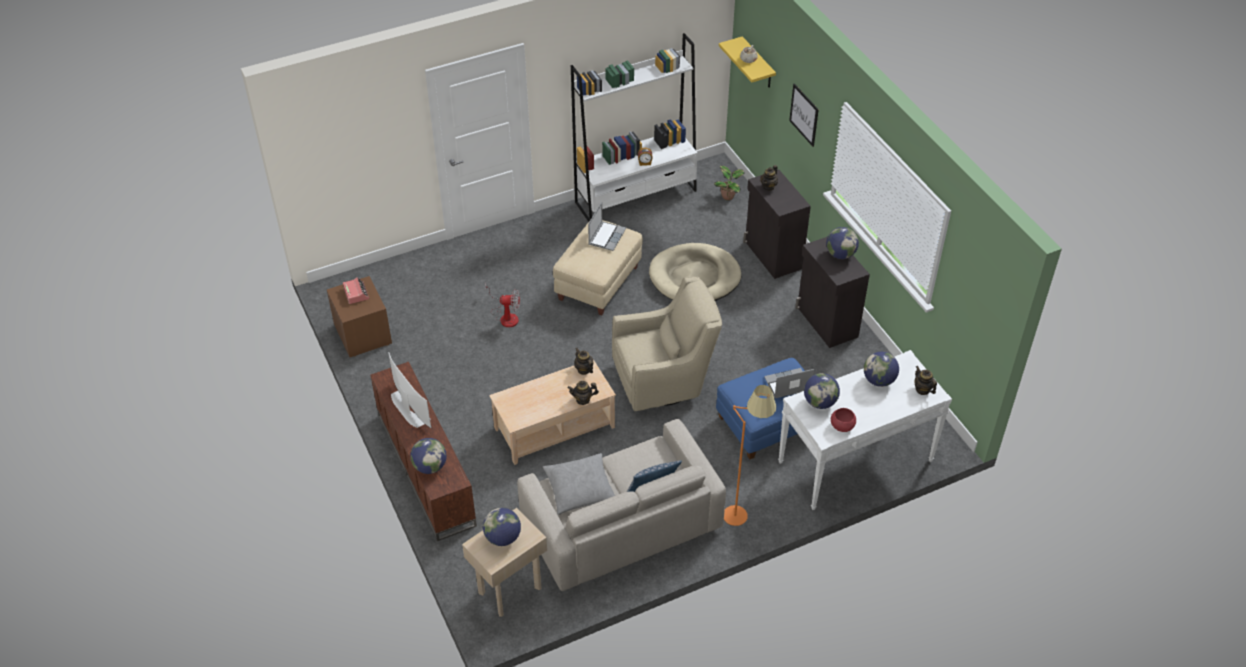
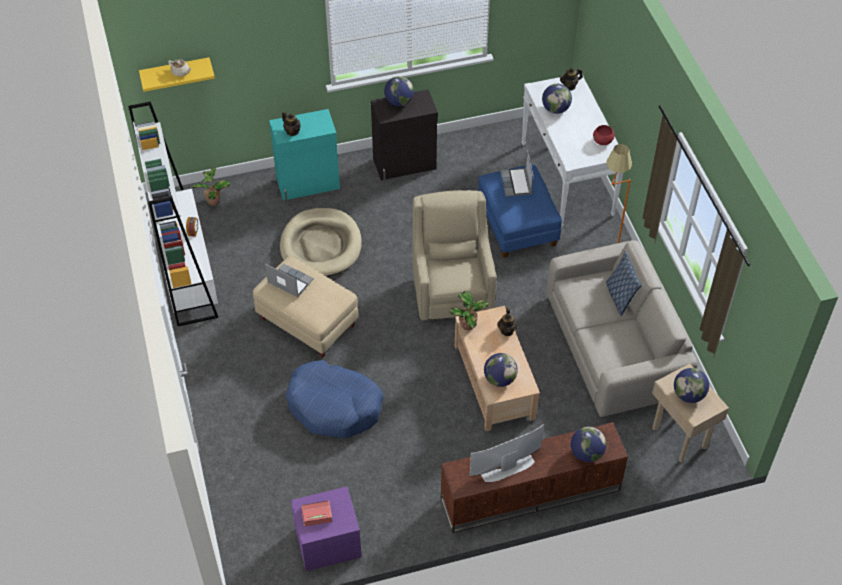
camera: 80 degrees left, 5 degrees up
brown nightstand [327,276,392,357] -> purple nightstand [291,487,362,571]
fan [485,282,520,327] -> blue dog bed [285,360,384,438]
grey pillow [543,453,615,515] -> none
teapot [575,348,594,375] -> potted plant [450,290,489,330]
black cabinet [743,170,811,279] -> turquoise cabinet [269,109,340,201]
picture [789,84,819,147] -> none
globe [804,373,840,409] -> globe moved to [484,353,518,387]

